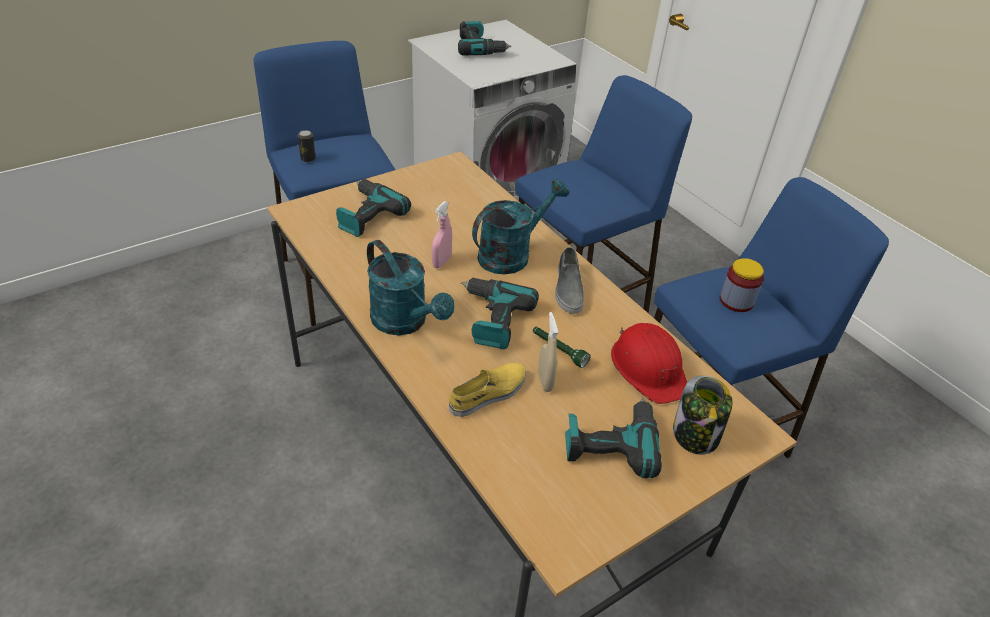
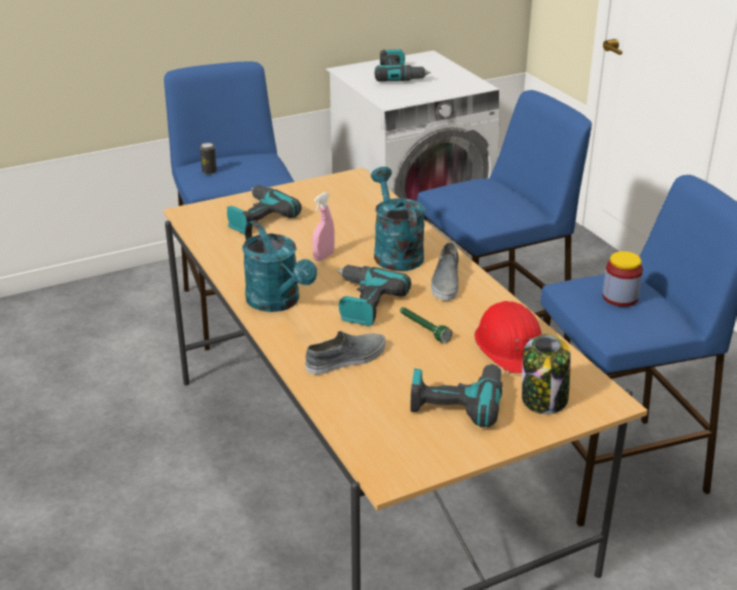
camera: 10 degrees right, 10 degrees down
yellow shoe [449,363,526,417] -> grey shoe [305,331,386,375]
turquoise watering can [472,178,569,275] -> turquoise watering can turned 75 degrees counterclockwise [371,167,425,271]
beige spray bottle [538,312,558,392] -> none

